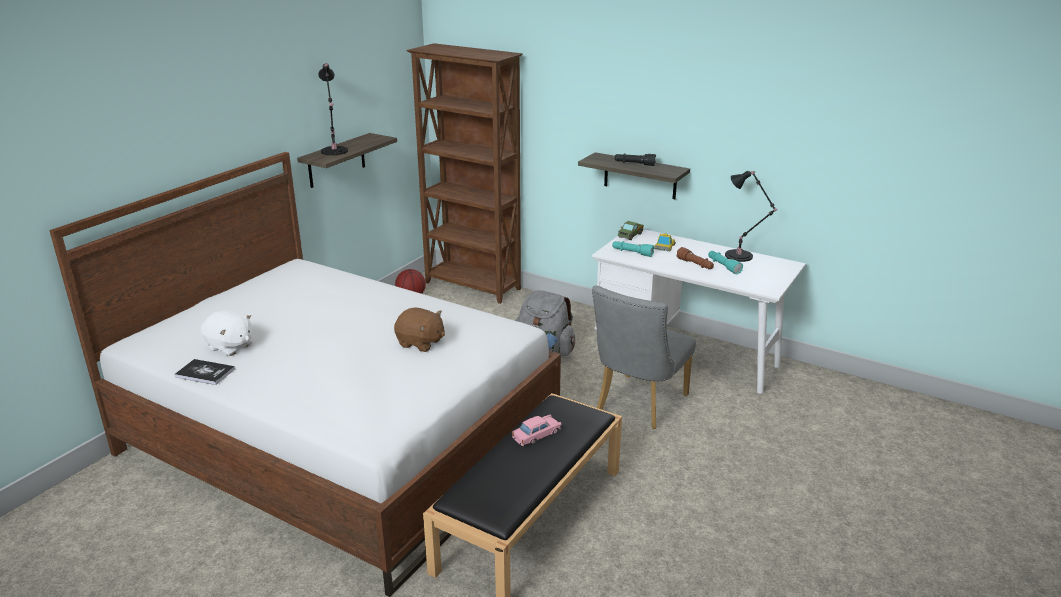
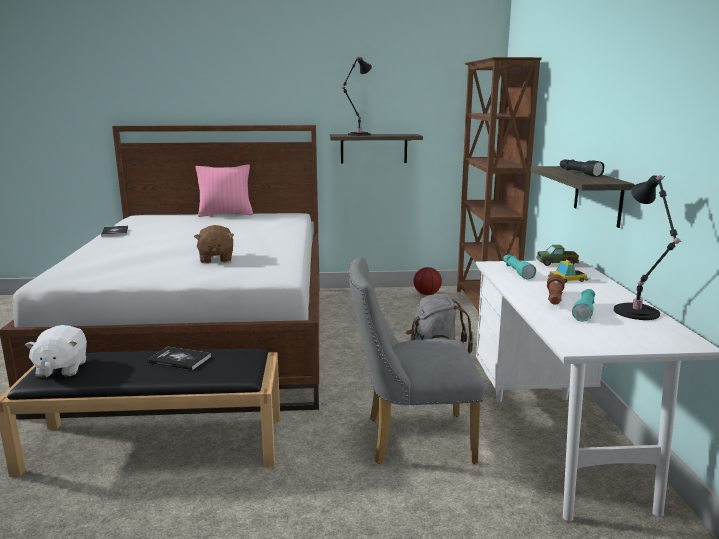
camera: 55 degrees right, 10 degrees down
white plush toy [201,311,253,356] -> white plush toy moved to [25,325,87,378]
pink toy car [512,414,562,446] -> book [147,347,211,371]
none -> pink pillow [196,165,253,217]

